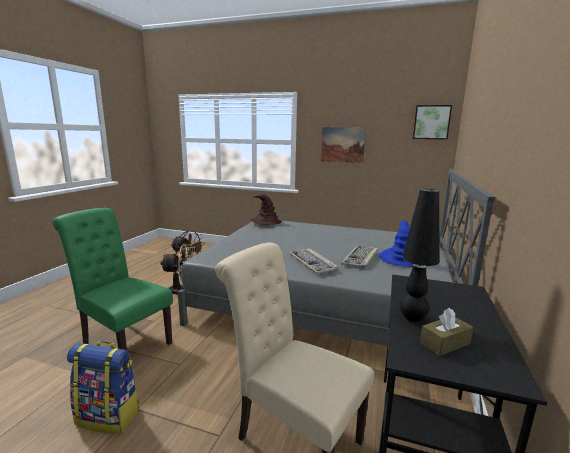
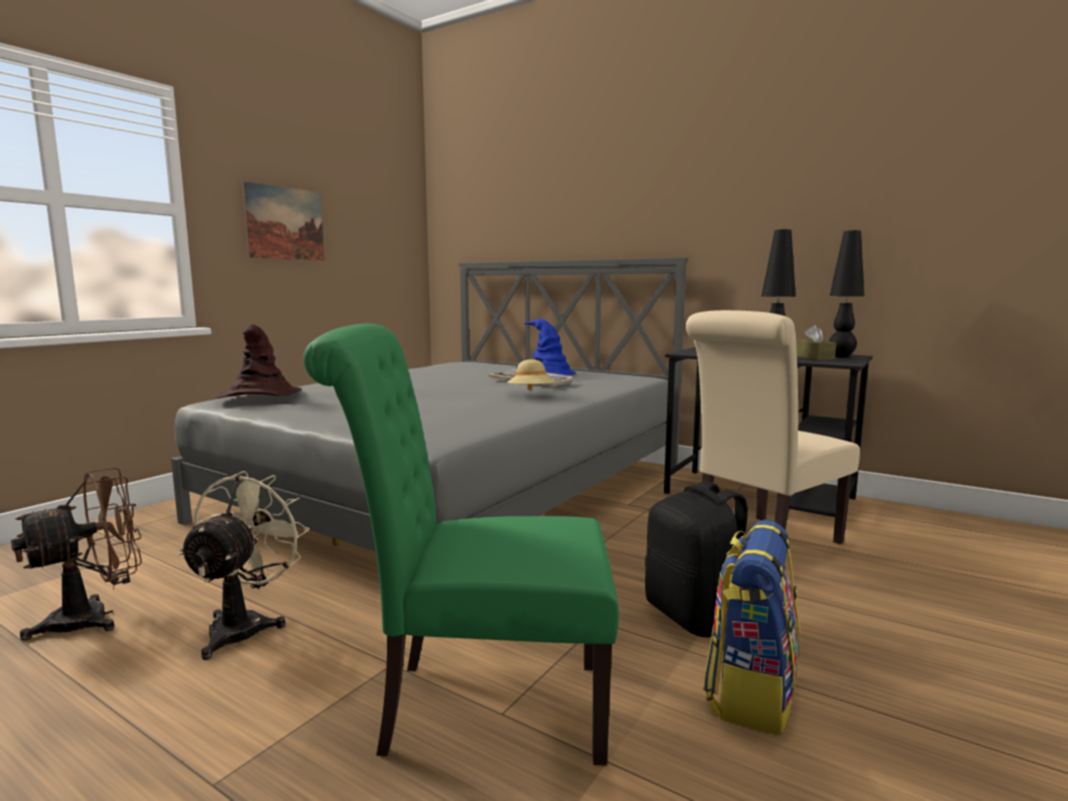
camera: 75 degrees left, 5 degrees down
green chair [53,208,173,350] -> green chair turned 45 degrees clockwise [303,324,619,765]
keyboard [289,248,338,274] -> beige hat [506,359,556,391]
picture [413,105,452,140] -> none
none -> black backpack [645,481,748,637]
none -> black table lamp [829,230,864,357]

